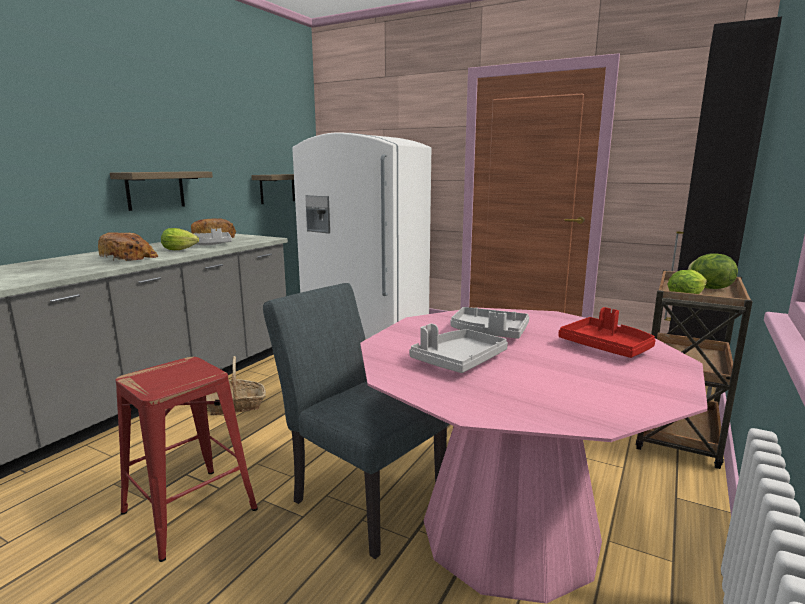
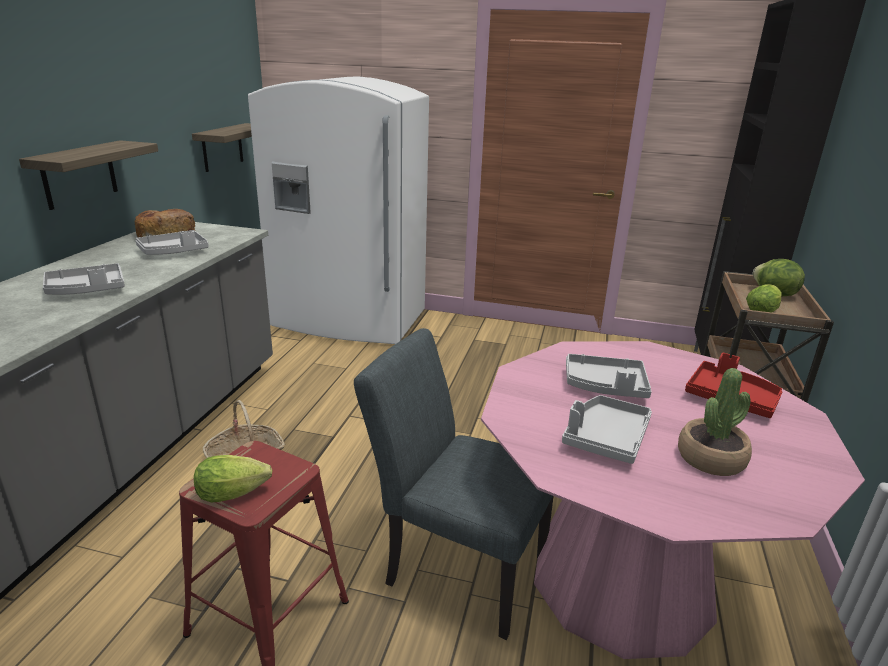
camera: 15 degrees left, 10 degrees up
bread [98,232,159,261] -> grey tray [43,263,125,295]
lettuce [161,228,199,250] -> lettuce moved to [194,455,273,503]
none -> potted plant [678,368,752,476]

